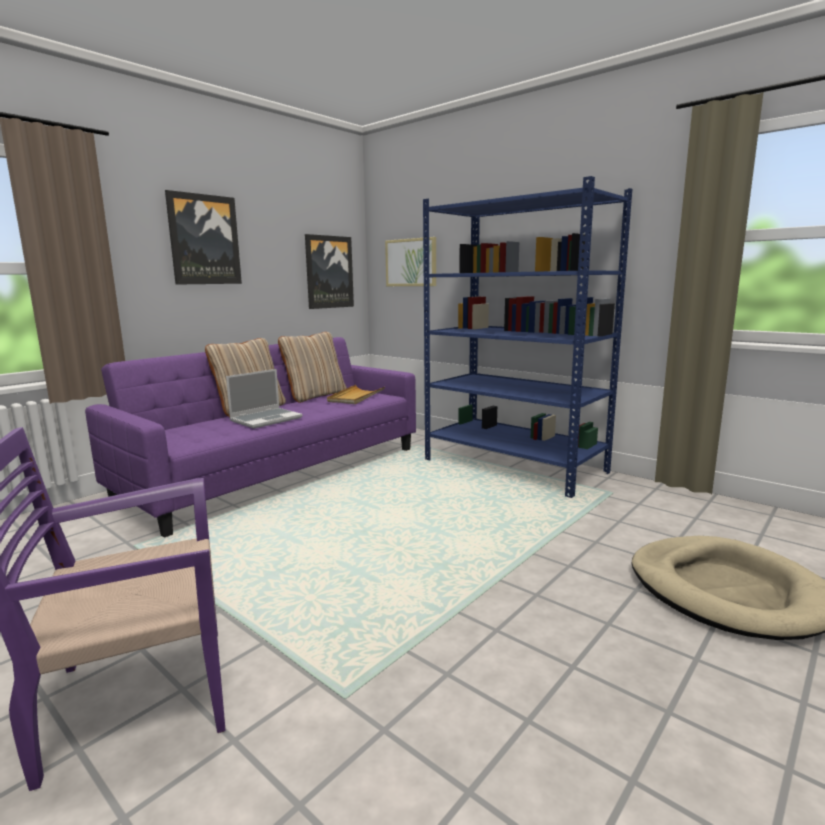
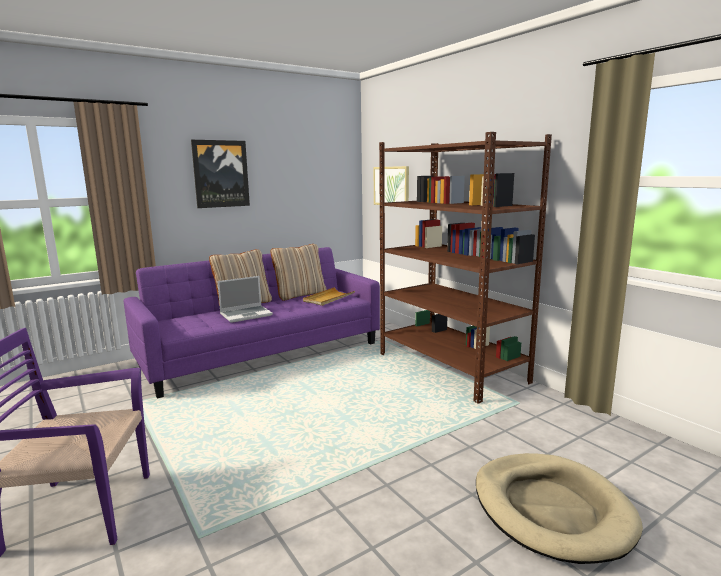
camera: 15 degrees right, 0 degrees up
picture [305,234,354,309] -> none
blue bookcase [423,176,632,498] -> brown bookcase [379,132,552,404]

